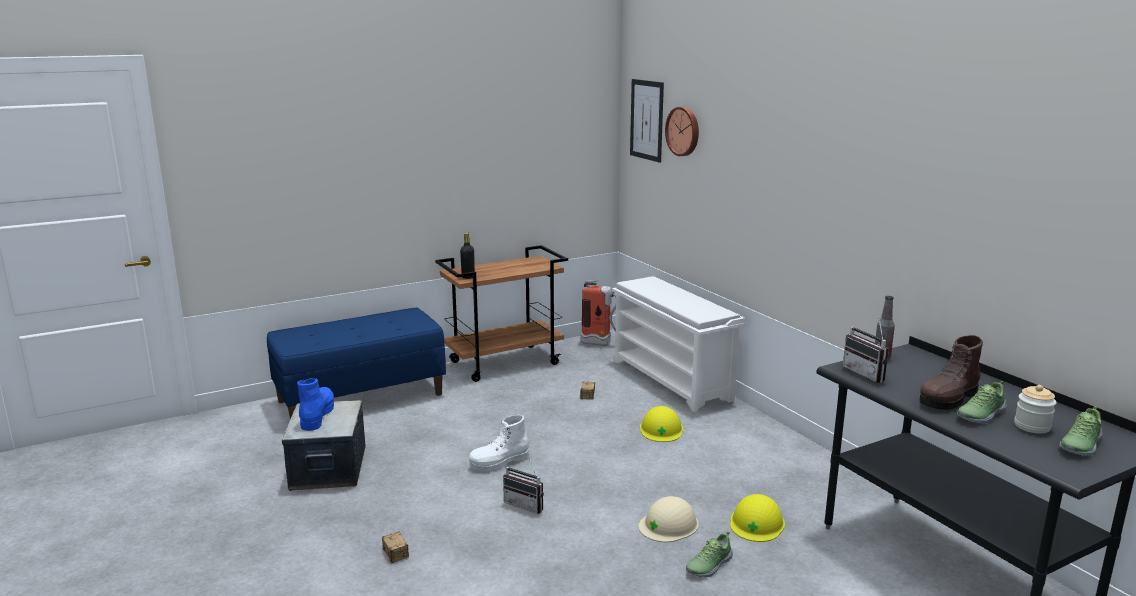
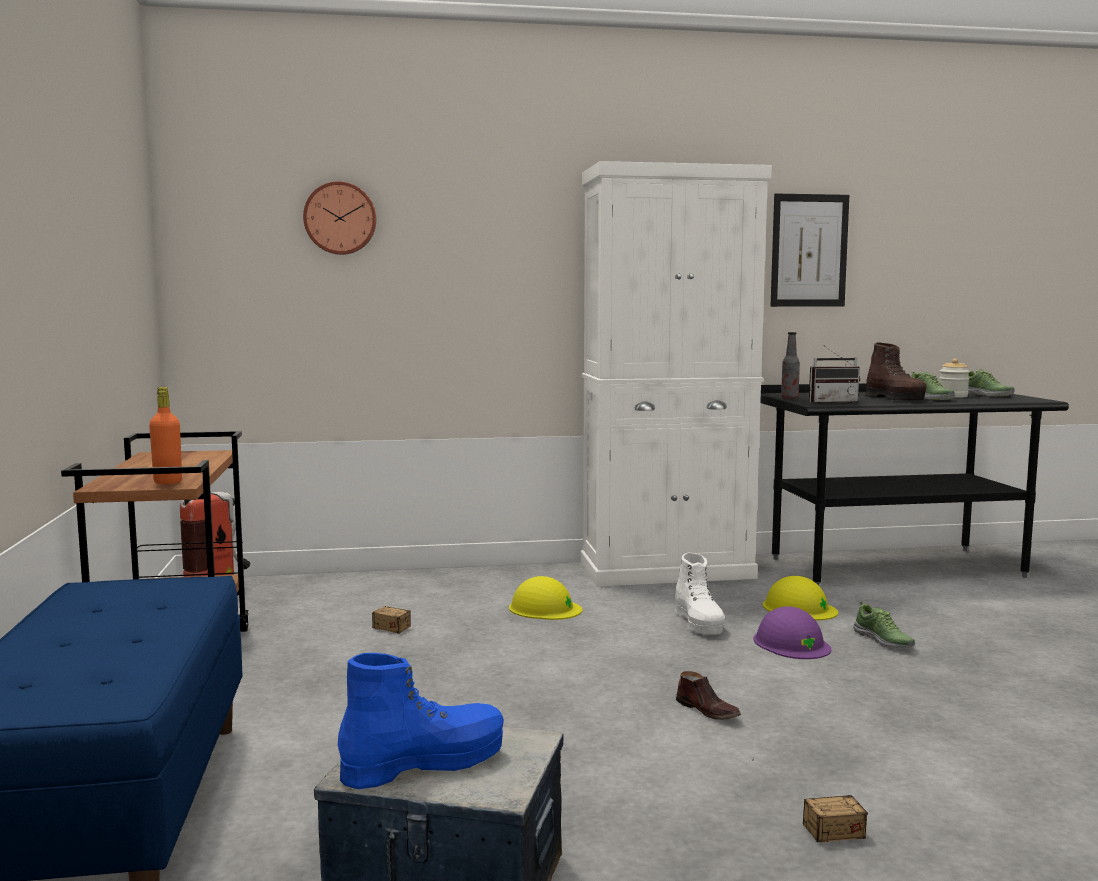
camera: 70 degrees left, 10 degrees down
blue boot [297,378,334,431] -> blue boot turned 135 degrees clockwise [338,653,504,789]
black bottle [460,233,475,279] -> orange bottle [149,387,182,484]
white boot [469,415,529,471] -> white boot moved to [675,553,725,634]
radio [503,455,544,514] -> brown shoe [676,671,741,720]
white shoe rack [612,276,745,412] -> none
picture [630,79,664,163] -> picture moved to [771,194,849,307]
beige hard hat [639,496,699,542] -> purple hard hat [754,606,831,659]
none -> white cabinet [581,161,772,586]

